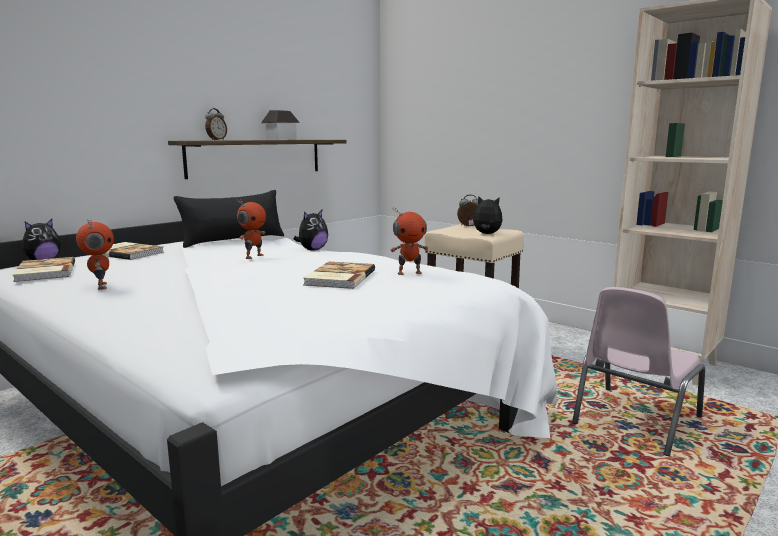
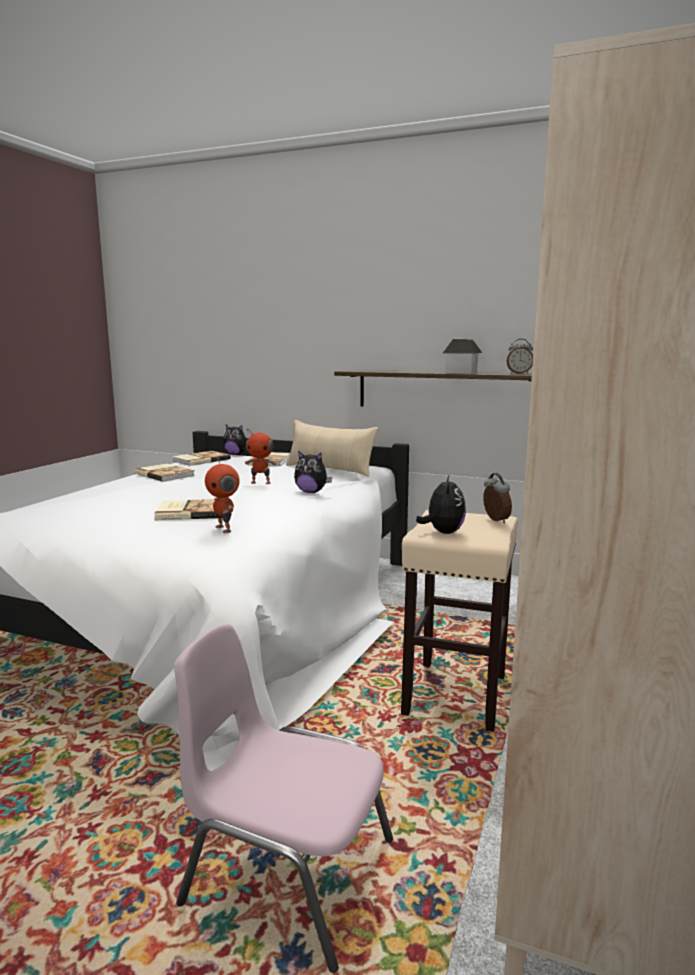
camera: 70 degrees right, 0 degrees up
toy robot [76,219,114,290] -> book [134,464,195,482]
black pillow [174,190,284,248] -> beige pillow [286,420,379,477]
alarm clock [205,108,227,140] -> alarm clock moved to [507,339,533,374]

